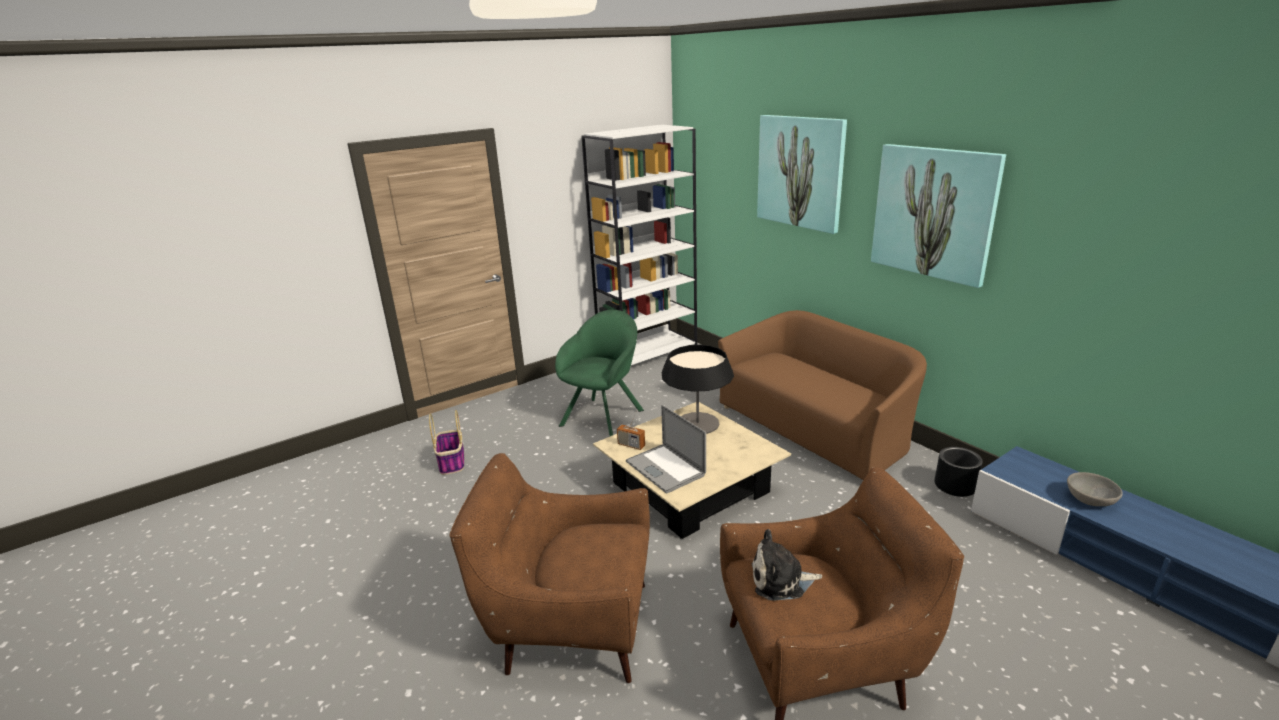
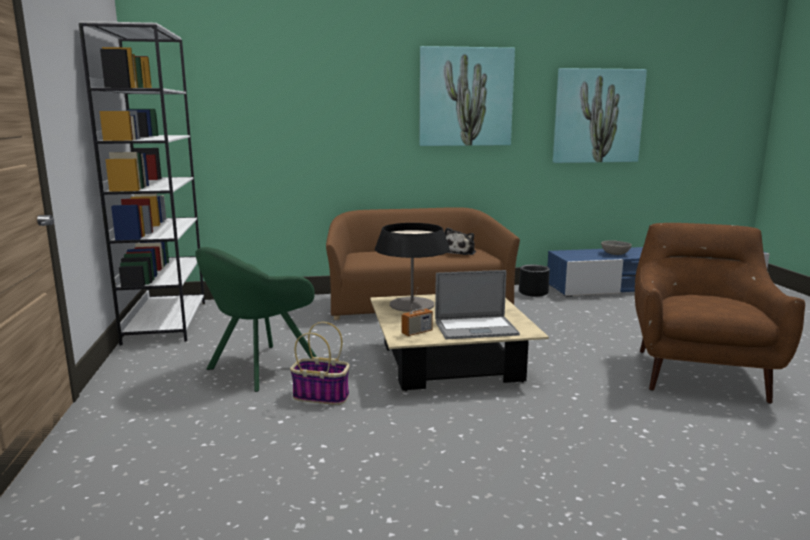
camera: 65 degrees left, 10 degrees down
basket [429,410,464,475] -> basket moved to [290,322,350,405]
brown armchair [449,453,650,683] -> none
green armchair [555,310,644,436] -> green armchair turned 105 degrees counterclockwise [195,247,317,392]
plush toy [752,529,822,601] -> plush toy moved to [445,228,476,255]
picture [757,115,847,234] -> picture moved to [553,68,647,163]

